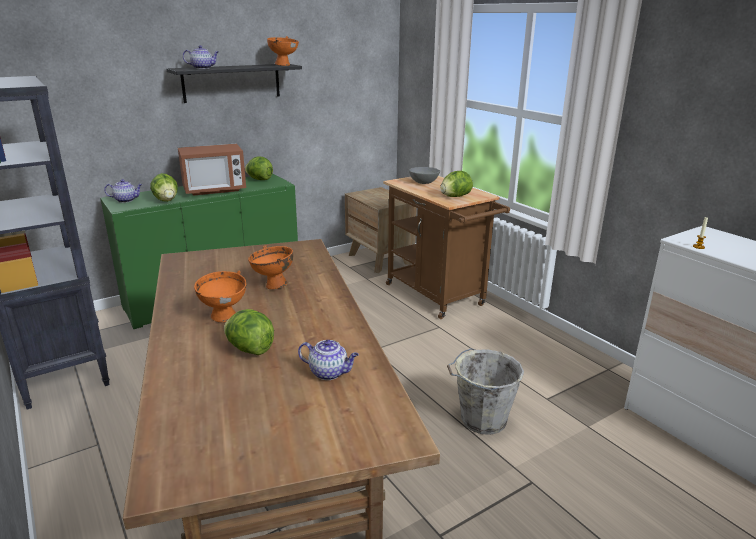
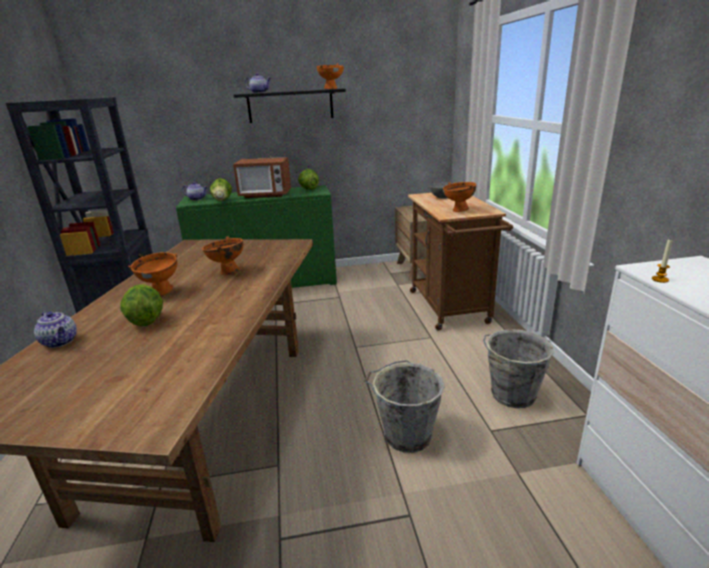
camera: 25 degrees right, 0 degrees up
teapot [298,340,359,380] -> teapot moved to [34,311,77,348]
lettuce [440,171,473,197] -> orange bowl [443,182,476,212]
none -> grey bucket [483,329,554,408]

